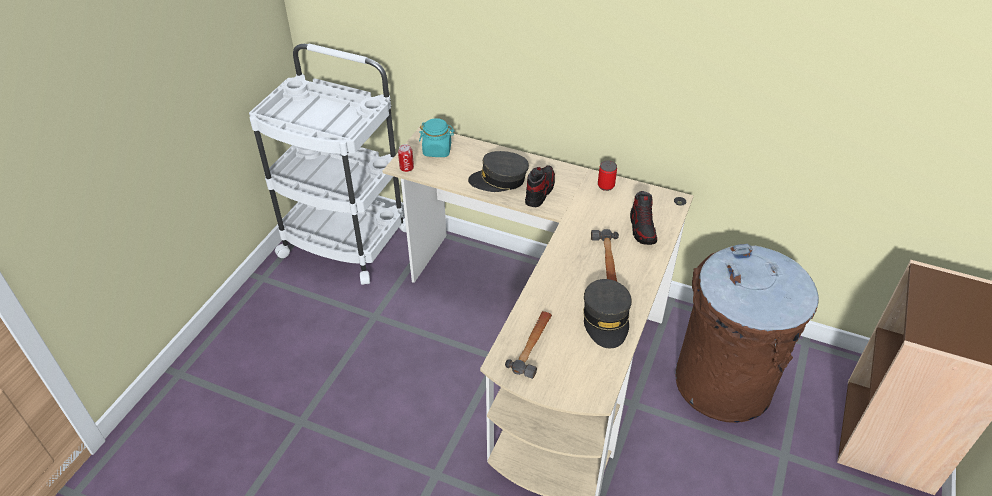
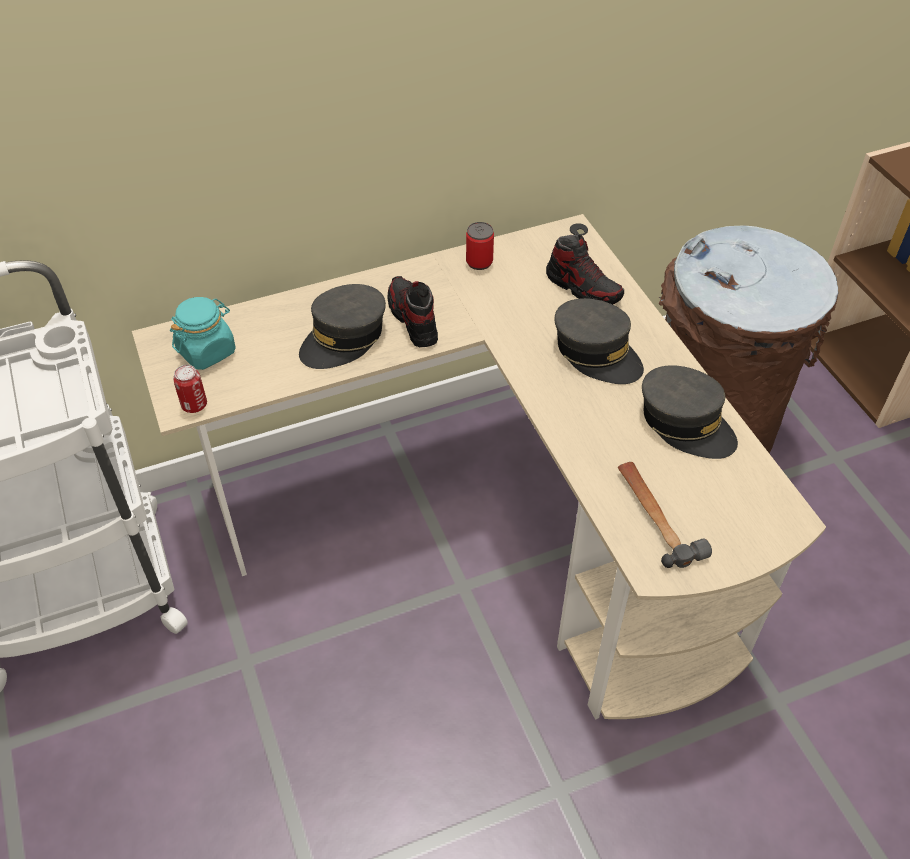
camera: 45 degrees left, 5 degrees up
hammer [591,229,619,281] -> grey cap [554,298,644,384]

